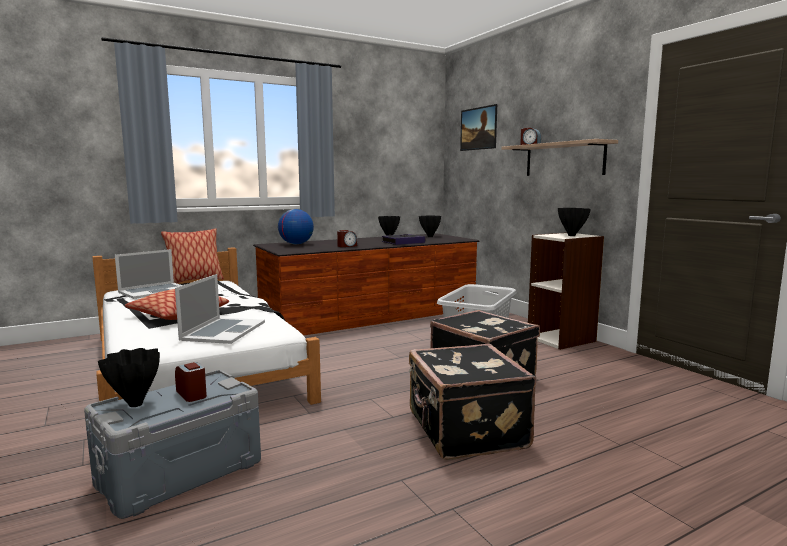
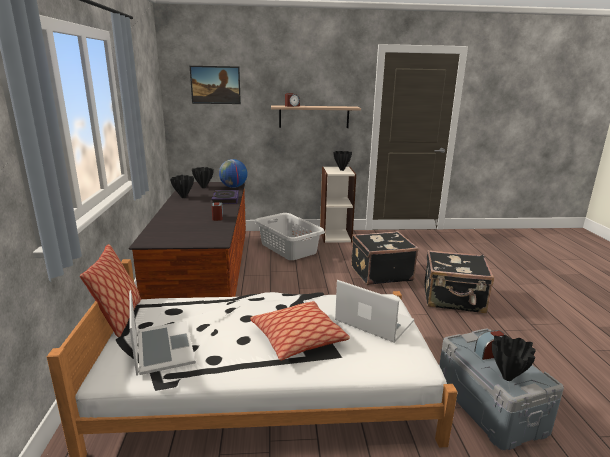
camera: 65 degrees left, 10 degrees up
globe [278,209,314,244] -> globe moved to [219,159,248,188]

